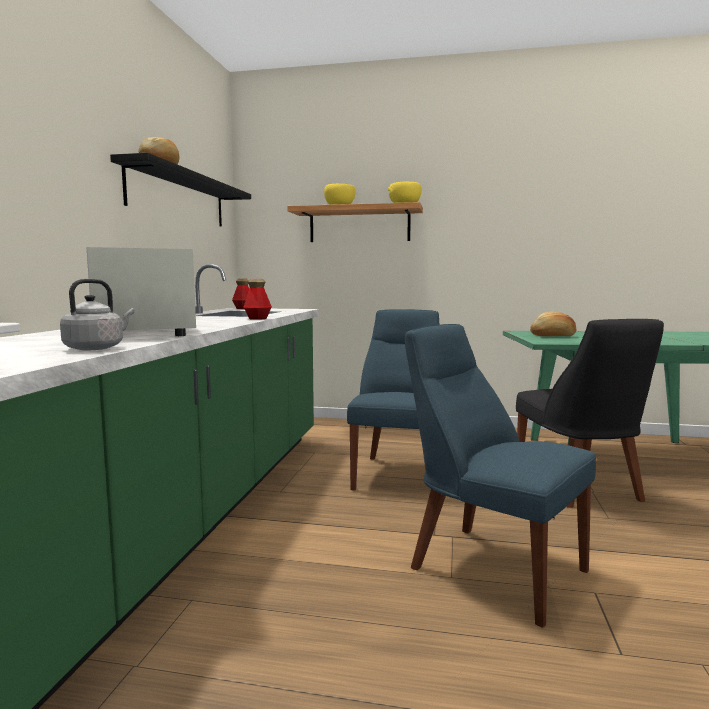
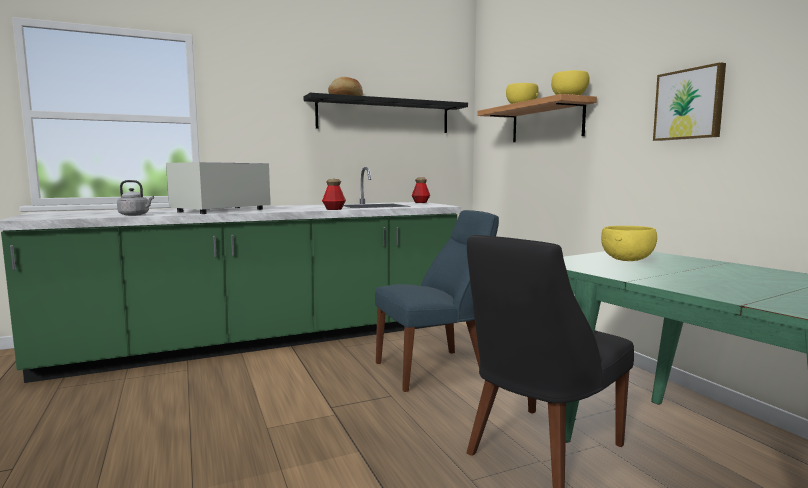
camera: 55 degrees right, 0 degrees up
blue chair [405,324,596,628] -> none
bread [530,311,576,336] -> yellow bowl [601,226,657,261]
none -> picture [653,62,726,141]

